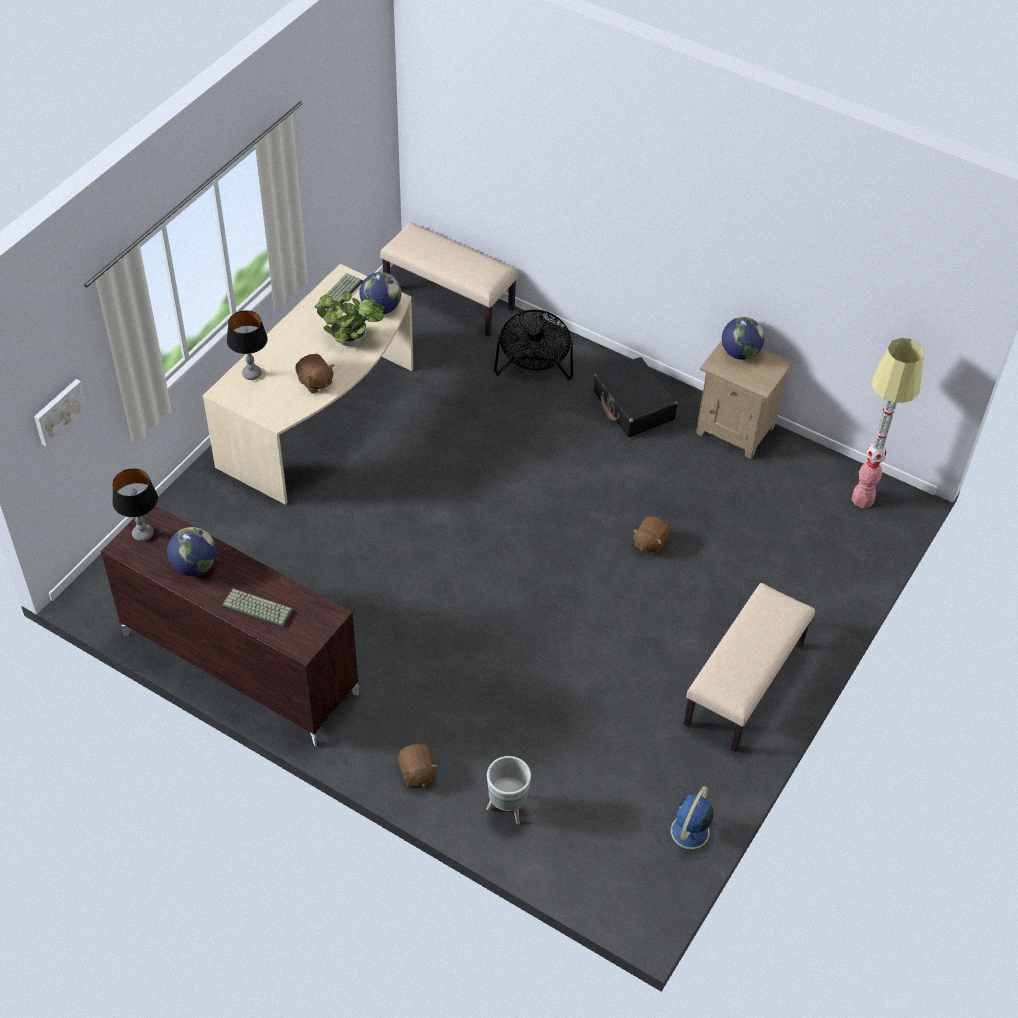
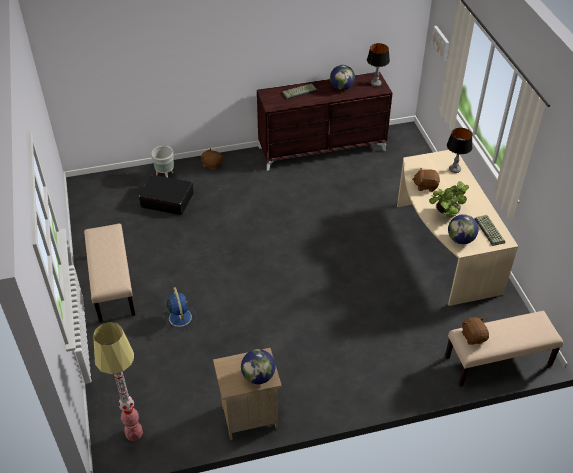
camera: 135 degrees right, 5 degrees down
black fan [494,309,573,381] -> none
black suitcase [594,357,677,437] -> black suitcase moved to [139,175,193,215]
brown plush toy [633,516,670,556] -> brown plush toy moved to [462,317,489,345]
blue fan [661,786,717,859] -> blue fan moved to [163,287,197,332]

